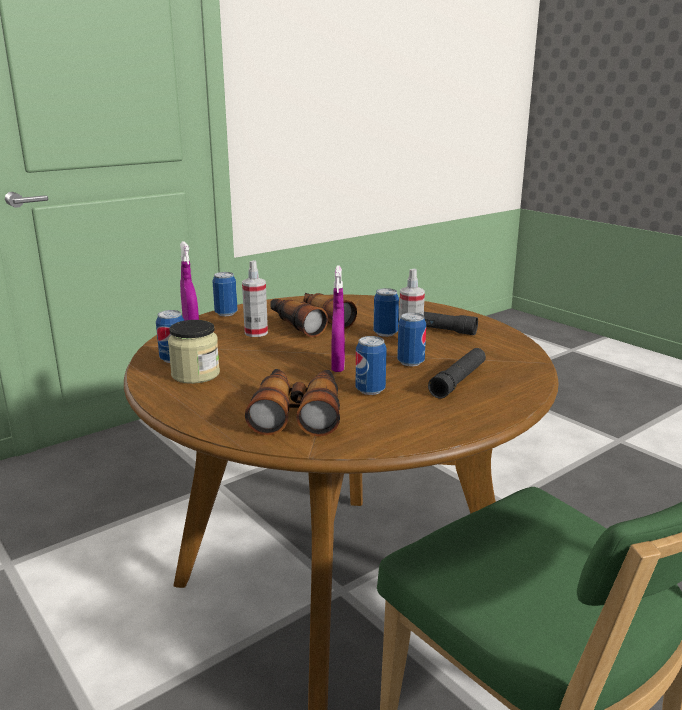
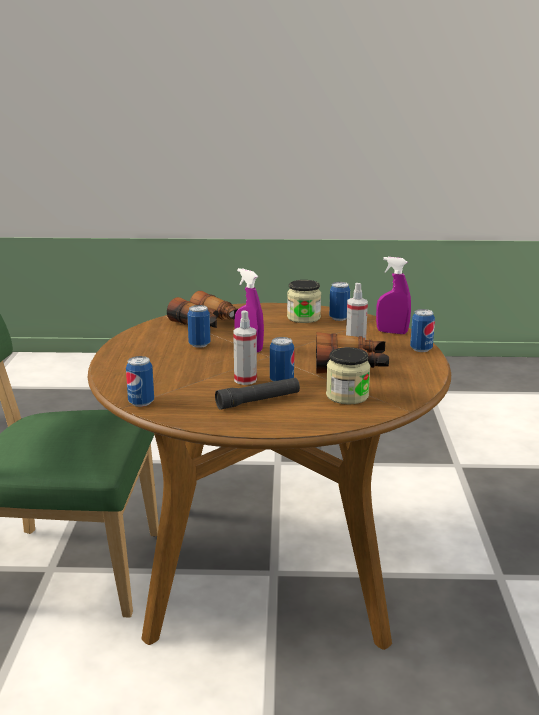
camera: 130 degrees right, 0 degrees up
can [397,313,426,366] -> can moved to [126,356,154,407]
black flashlight [428,348,486,398] -> none
none -> jar [326,347,370,404]

